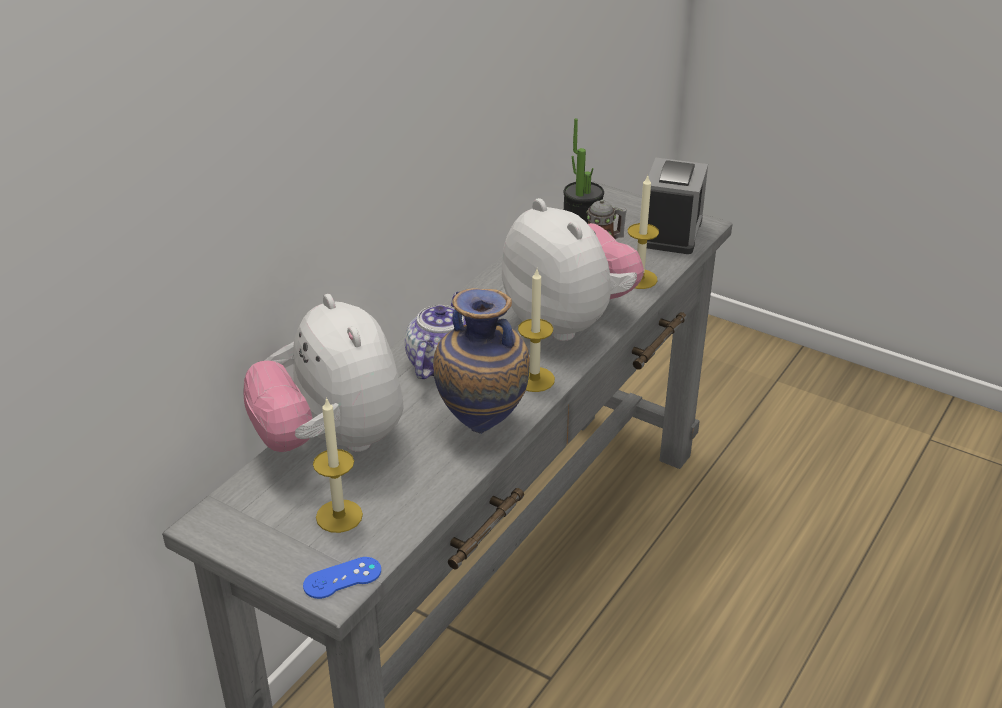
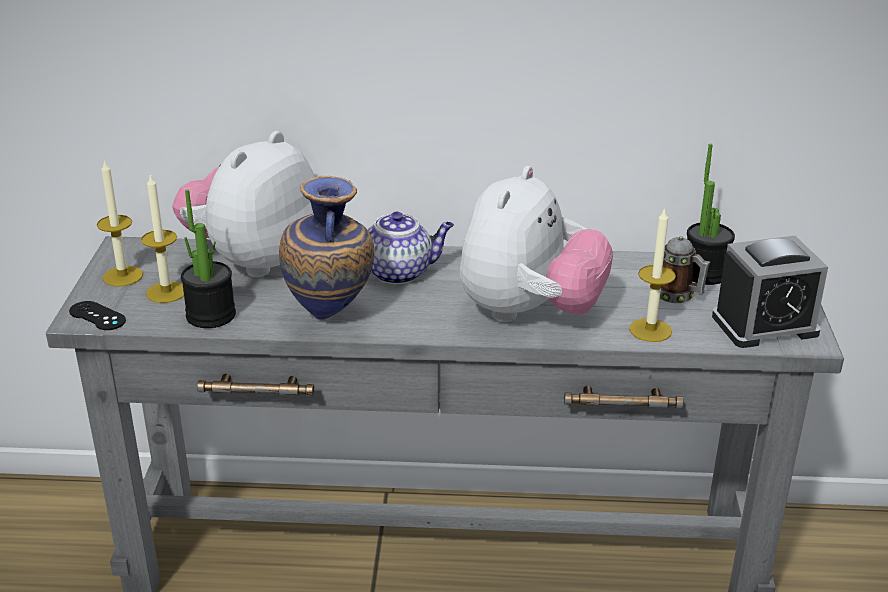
camera: 60 degrees right, 5 degrees down
blue game controller [303,557,381,599] -> black game controller [69,301,126,330]
candle [518,269,555,392] -> candle moved to [97,159,143,287]
none -> potted plant [181,190,236,328]

